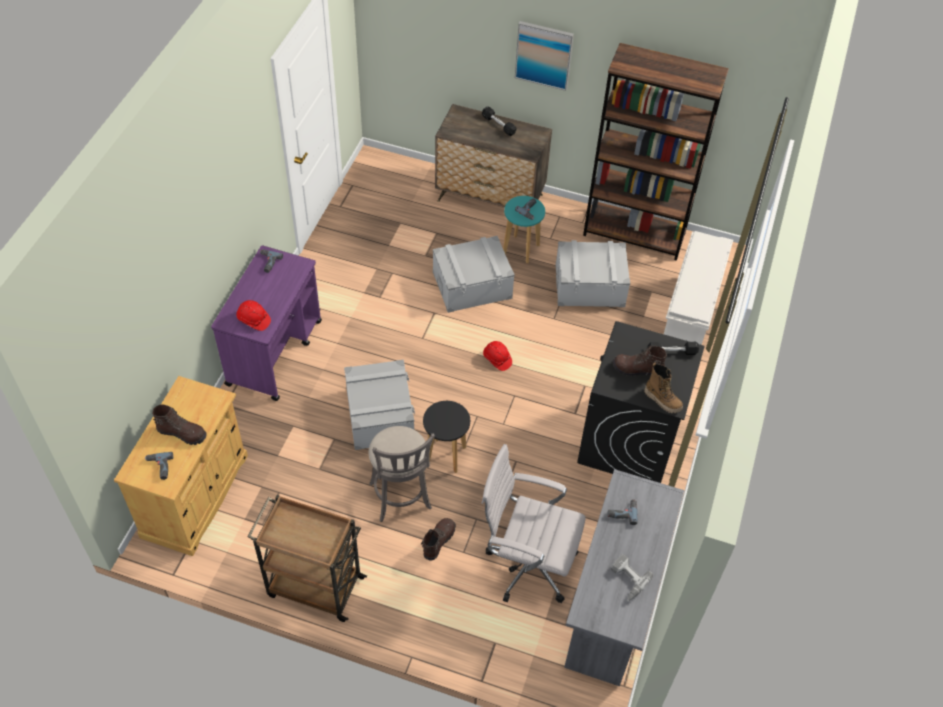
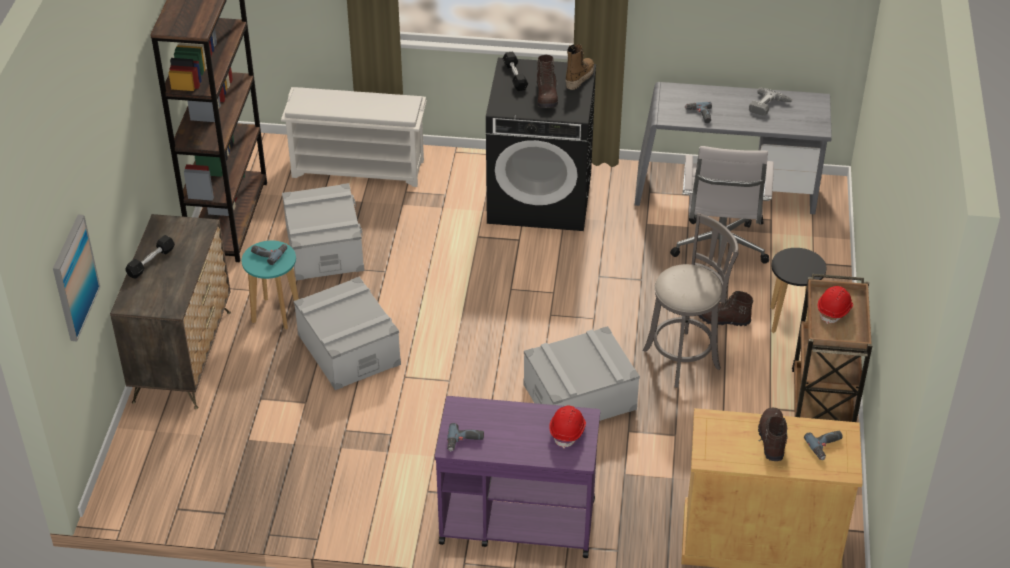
camera: 100 degrees left, 10 degrees down
black stool [423,401,470,473] -> black stool moved to [770,248,826,333]
red hard hat [483,341,512,371] -> red hard hat moved to [818,286,853,324]
picture [515,21,574,91] -> picture moved to [53,215,100,341]

